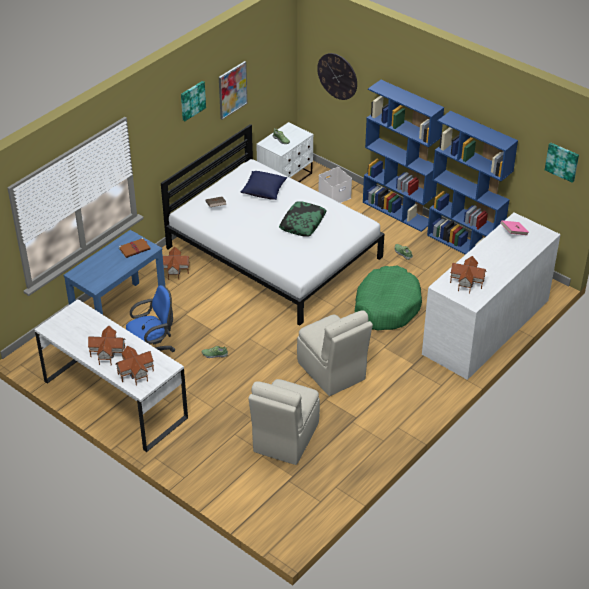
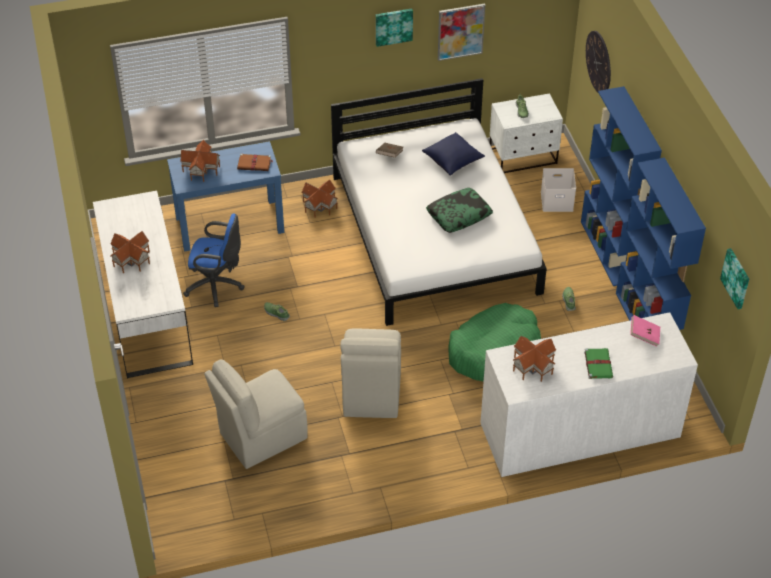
camera: 35 degrees right, 5 degrees up
toy house [115,346,154,386] -> toy house moved to [181,140,220,182]
none -> green book [584,348,613,379]

